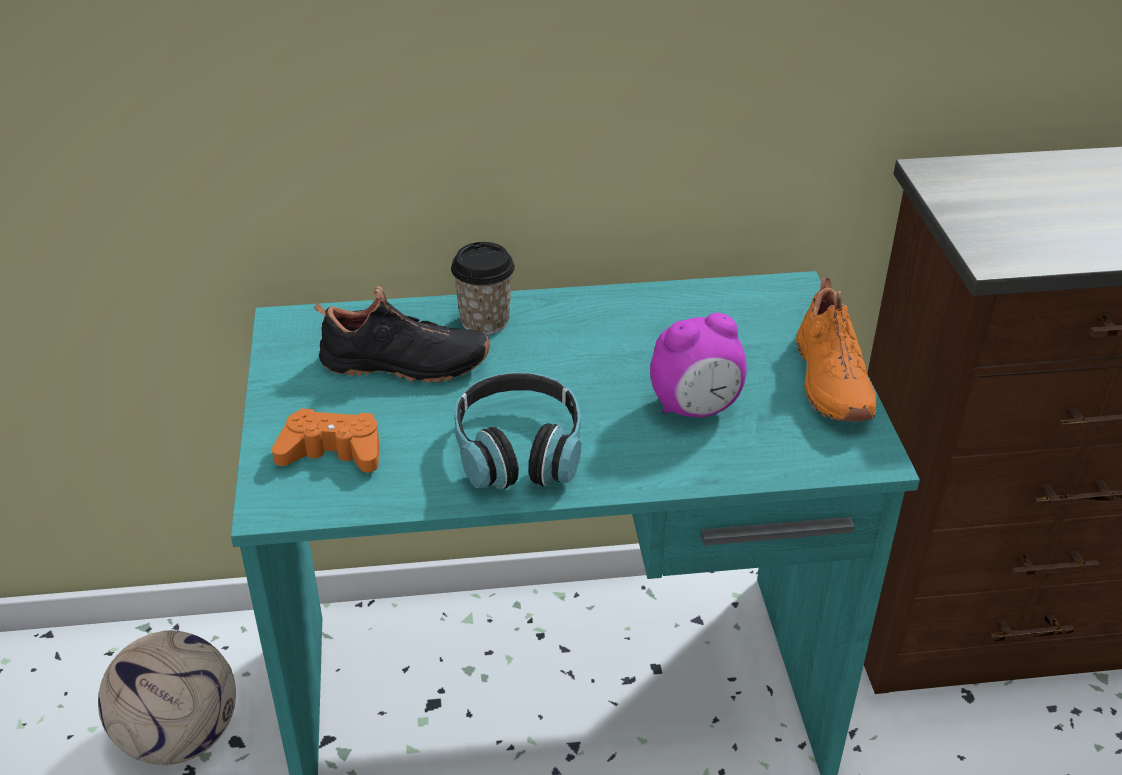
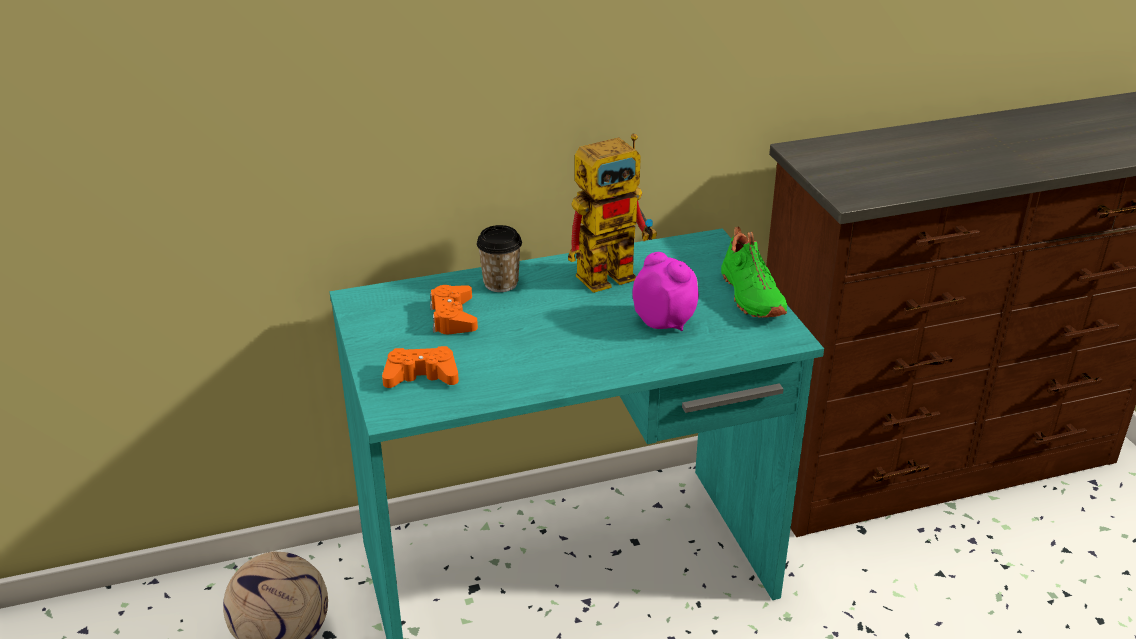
camera: 10 degrees left, 5 degrees down
black shoe [314,286,490,383] -> orange game controller [430,285,478,334]
headphones [455,372,581,489] -> none
alarm clock [650,313,747,417] -> alarm clock turned 105 degrees counterclockwise [633,252,699,331]
orange shoe [796,277,877,422] -> green shoe [721,226,787,318]
none -> toy robot [568,134,657,293]

